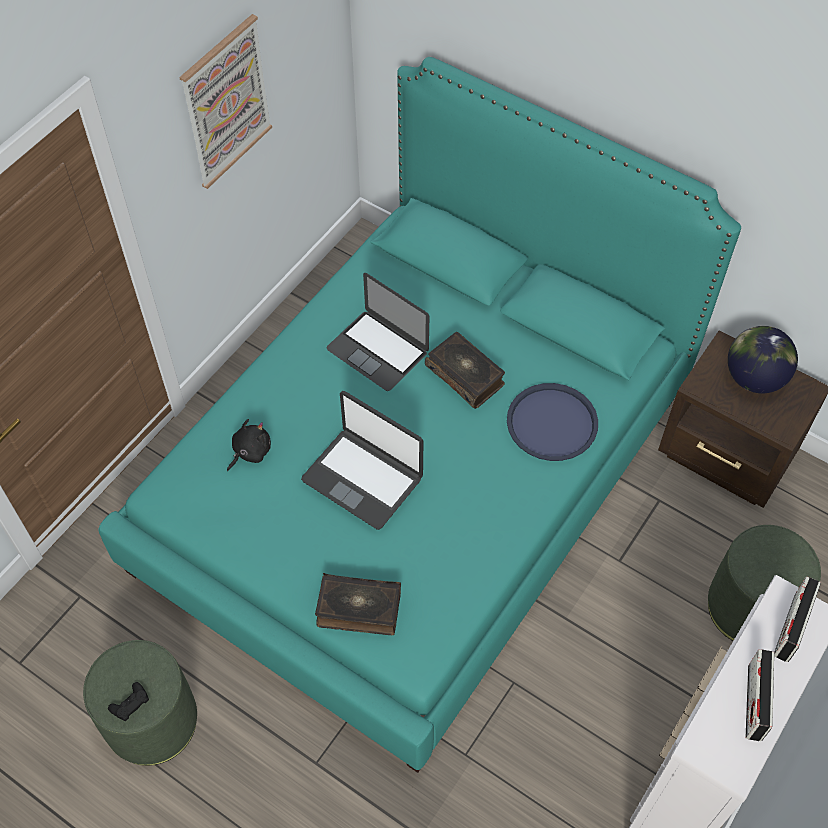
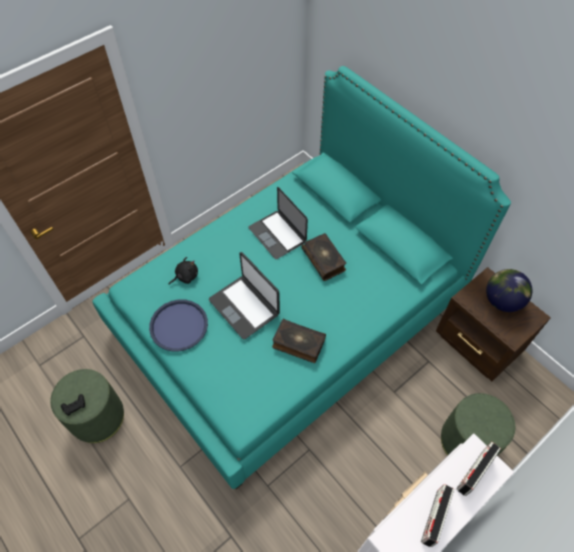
camera: 15 degrees right, 0 degrees up
picture [179,14,272,189] -> none
book [315,573,401,635] -> book moved to [272,318,326,363]
blue tray [507,383,598,461] -> blue tray moved to [149,299,208,351]

